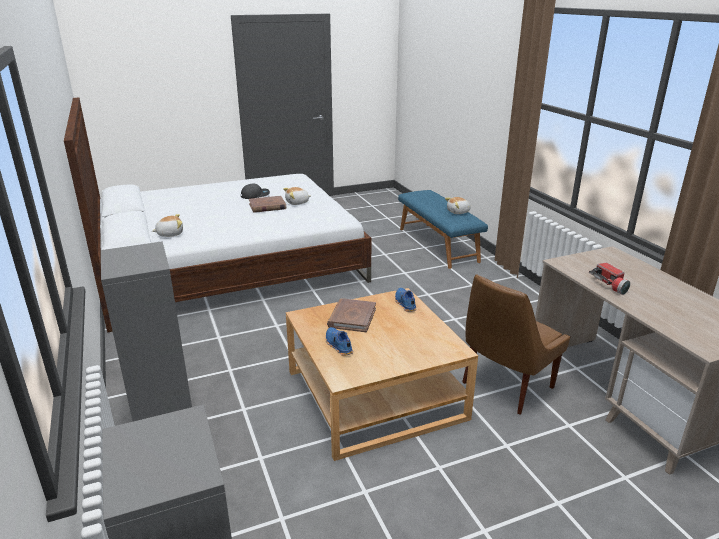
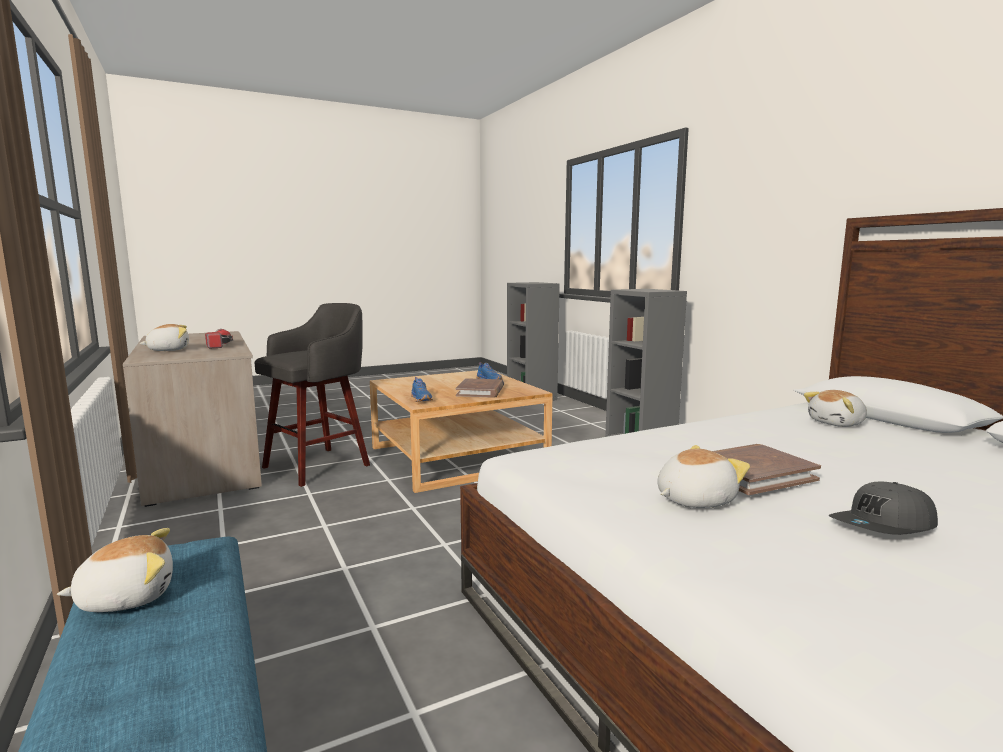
camera: 175 degrees right, 15 degrees down
brown chair [462,274,570,415] -> grey stool [254,303,370,487]
none -> plush toy [139,324,189,351]

